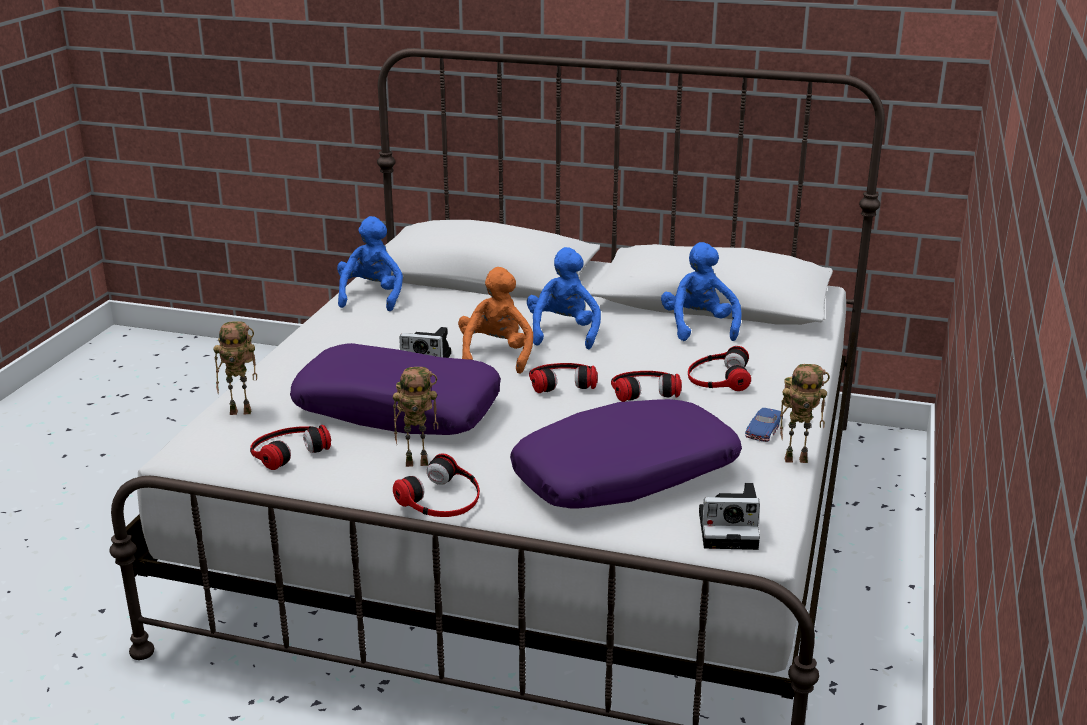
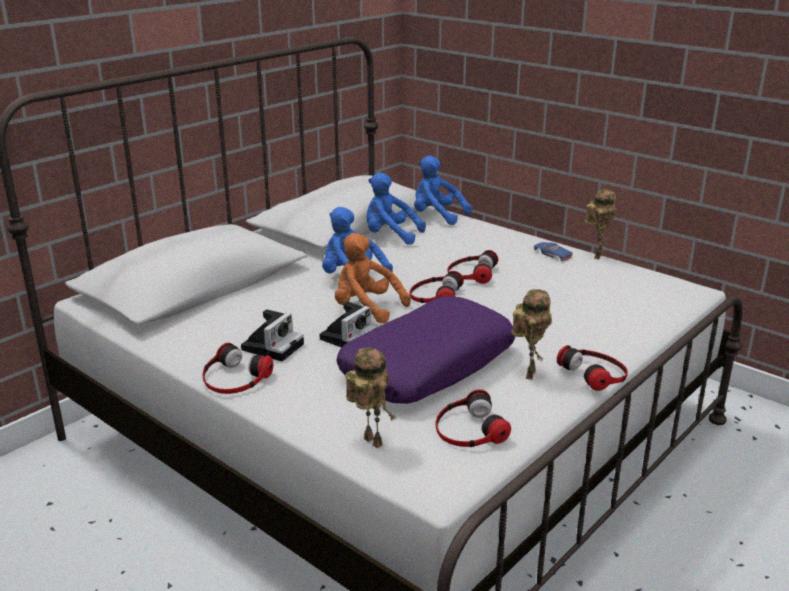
camera: 65 degrees left, 0 degrees up
toy robot [214,321,257,415] -> toy robot turned 60 degrees counterclockwise [345,348,396,448]
blue plush toy [337,216,403,311] -> blue plush toy moved to [414,156,472,225]
purple pillow [510,399,742,508] -> none
headphones [688,346,751,391] -> headphones moved to [202,343,273,394]
camera [699,483,760,550] -> camera moved to [241,309,304,361]

